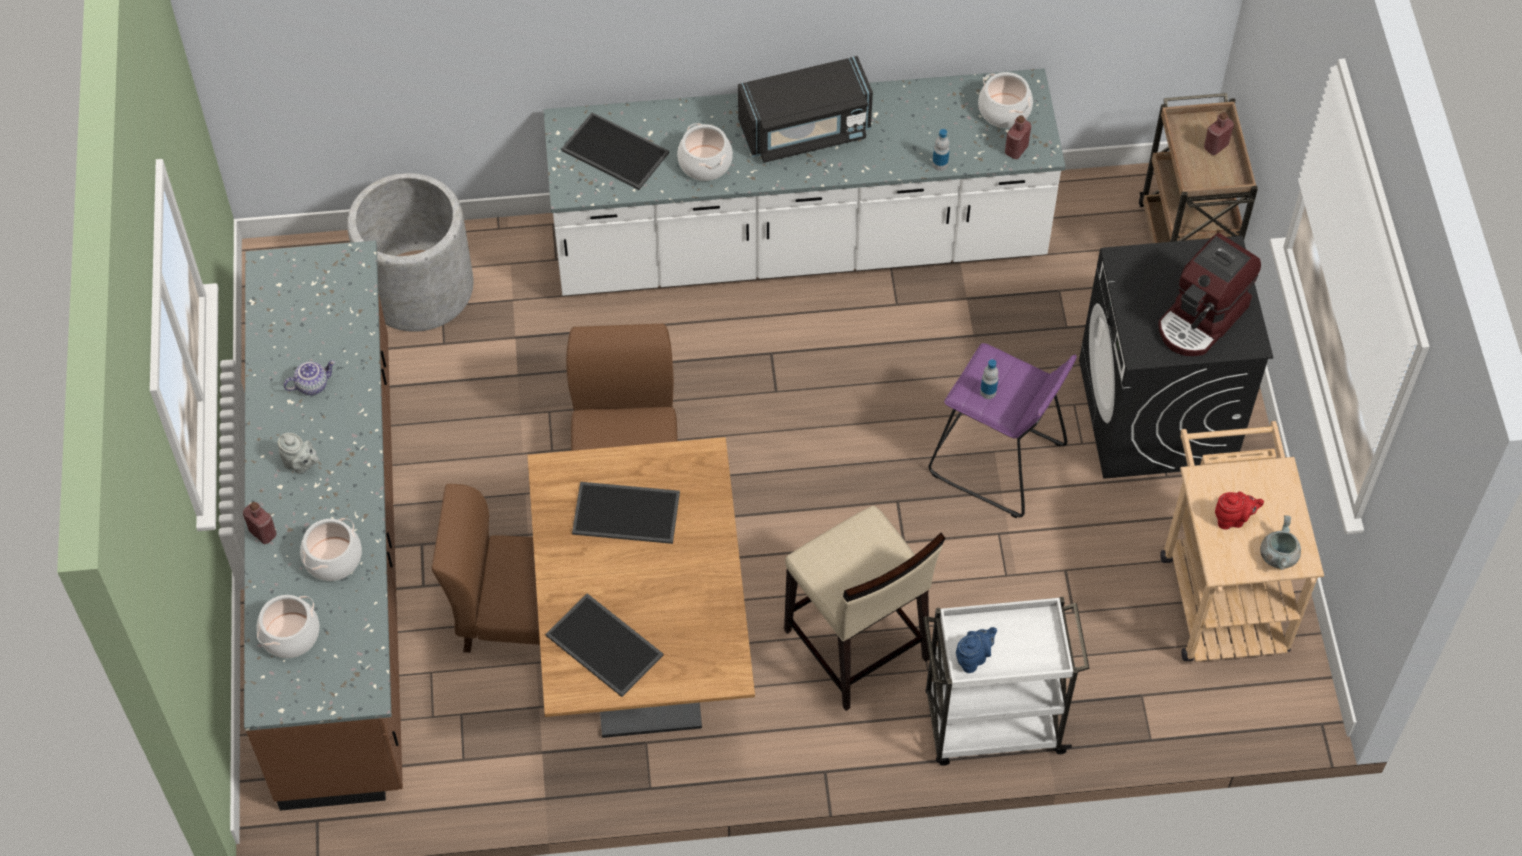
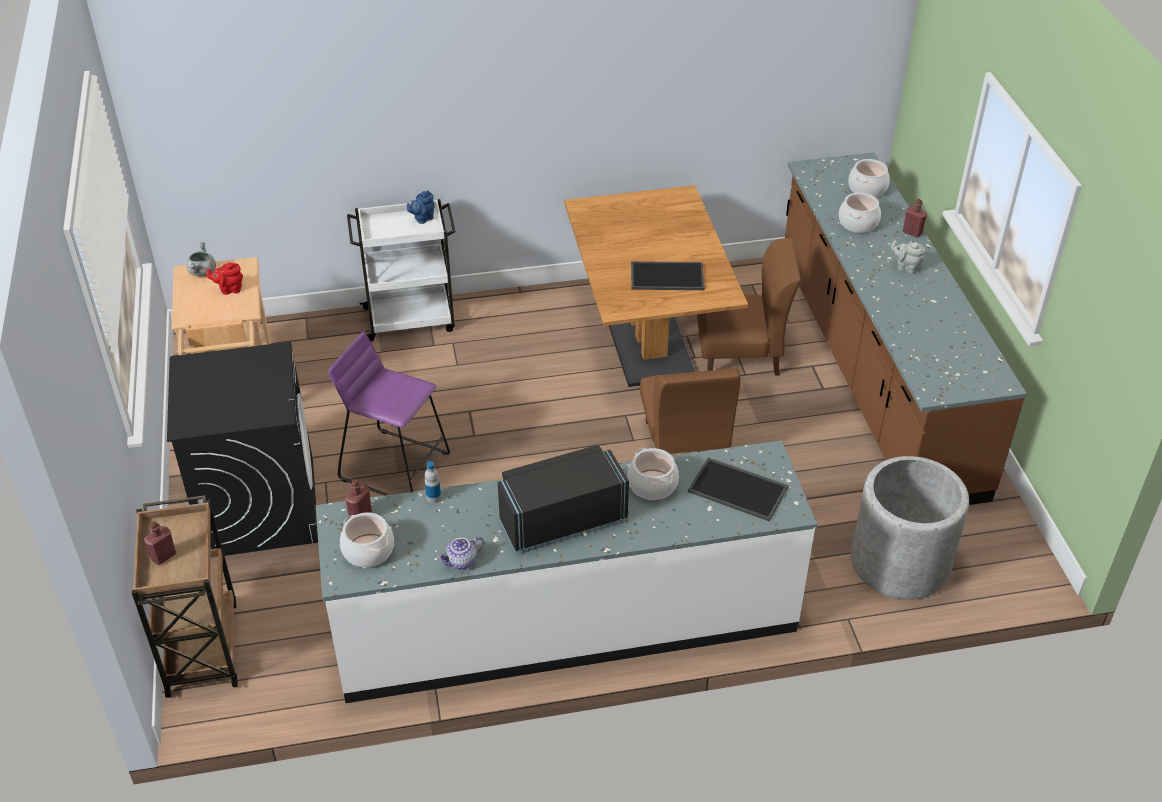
camera: 175 degrees right, 15 degrees down
teapot [283,360,335,395] -> teapot moved to [437,537,484,569]
tray [546,593,664,697] -> none
beige stool [784,505,945,711] -> none
bottle [980,359,998,399] -> none
coffee machine [1158,233,1261,356] -> none

